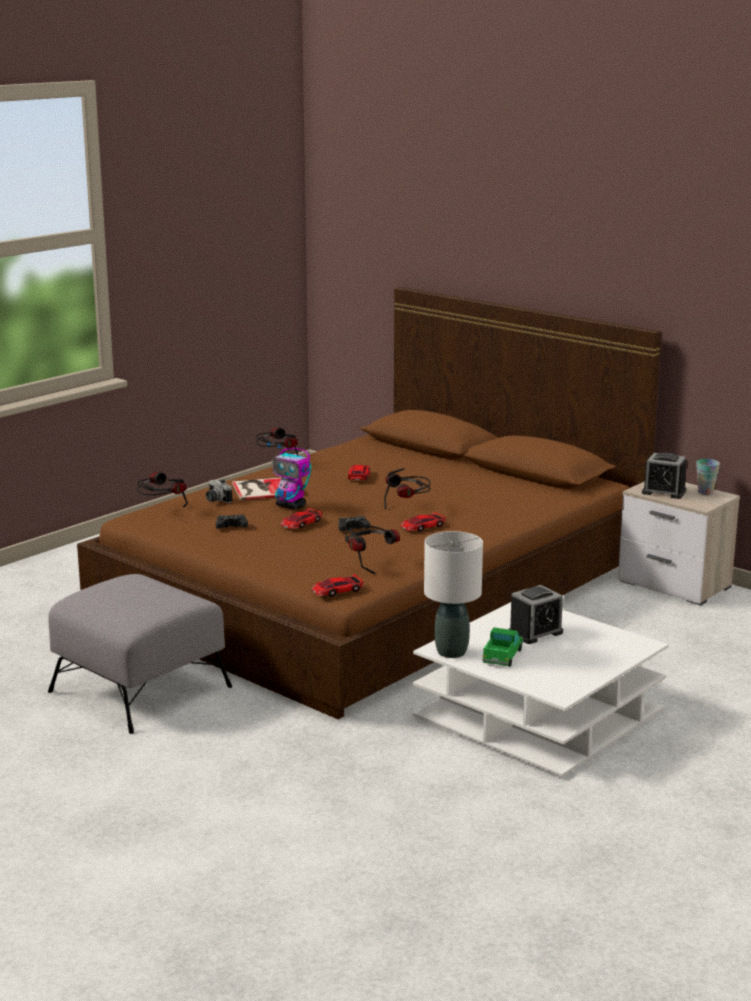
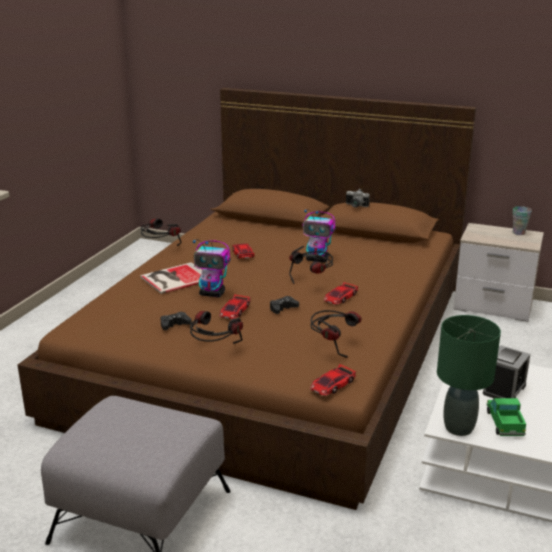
camera: 20 degrees left, 5 degrees up
headphones [137,472,188,508] -> headphones moved to [190,311,243,344]
camera [206,478,232,503] -> camera moved to [346,189,370,208]
white table lamp [424,531,483,658] -> green table lamp [437,315,501,436]
alarm clock [642,453,687,499] -> none
none -> toy robot [302,209,336,263]

